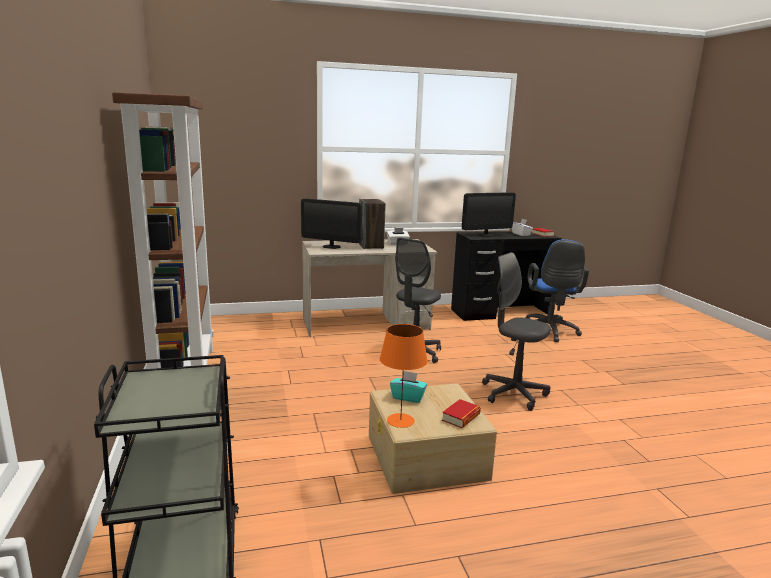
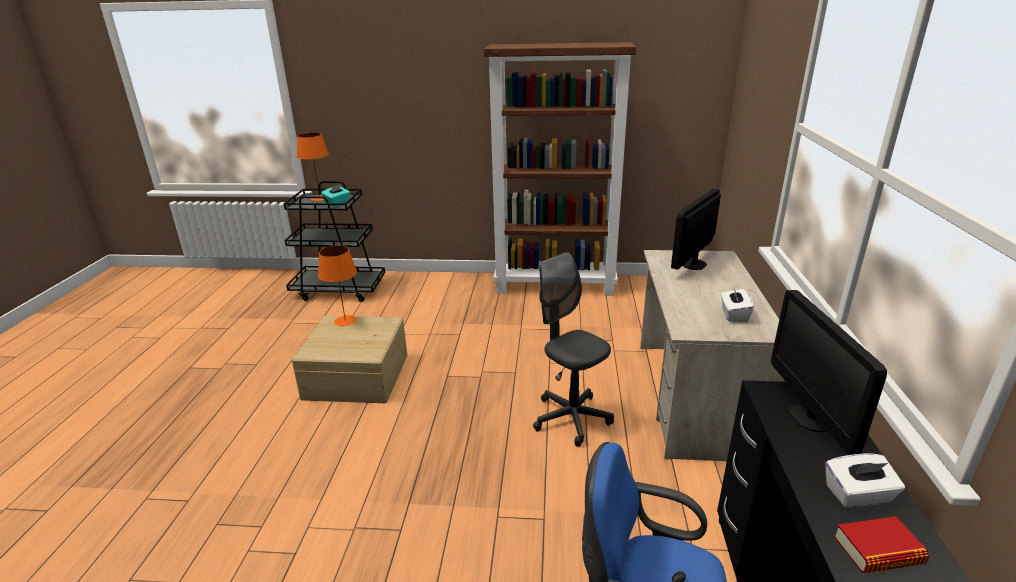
camera: 110 degrees right, 10 degrees up
speaker [359,199,386,249] -> none
turquoise tissue box [390,371,427,403] -> turquoise tissue box moved to [321,184,350,206]
book [442,399,481,428] -> none
grey office chair [482,252,551,411] -> none
none -> orange table lamp [297,132,329,201]

